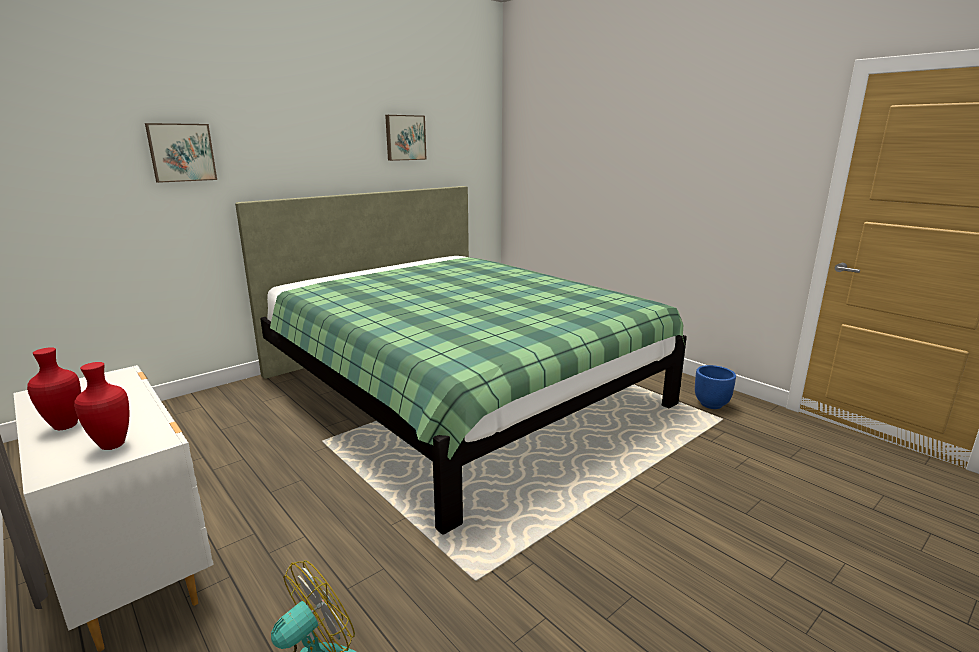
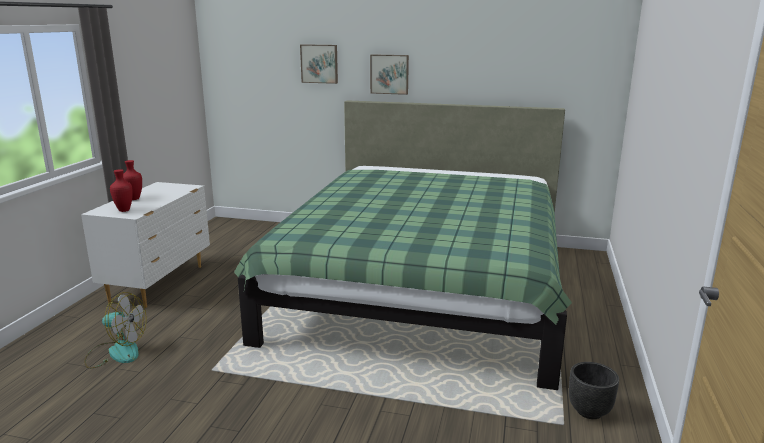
camera: 55 degrees right, 0 degrees up
picture [385,115,426,161] -> picture moved to [370,54,409,95]
blue planter [695,365,736,409] -> black planter [569,362,619,419]

